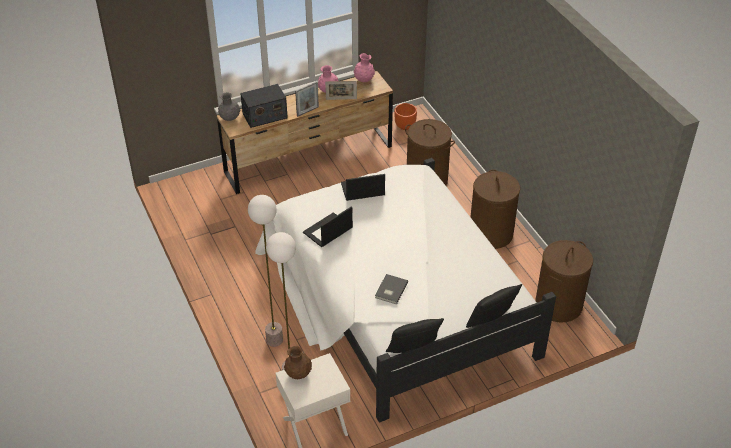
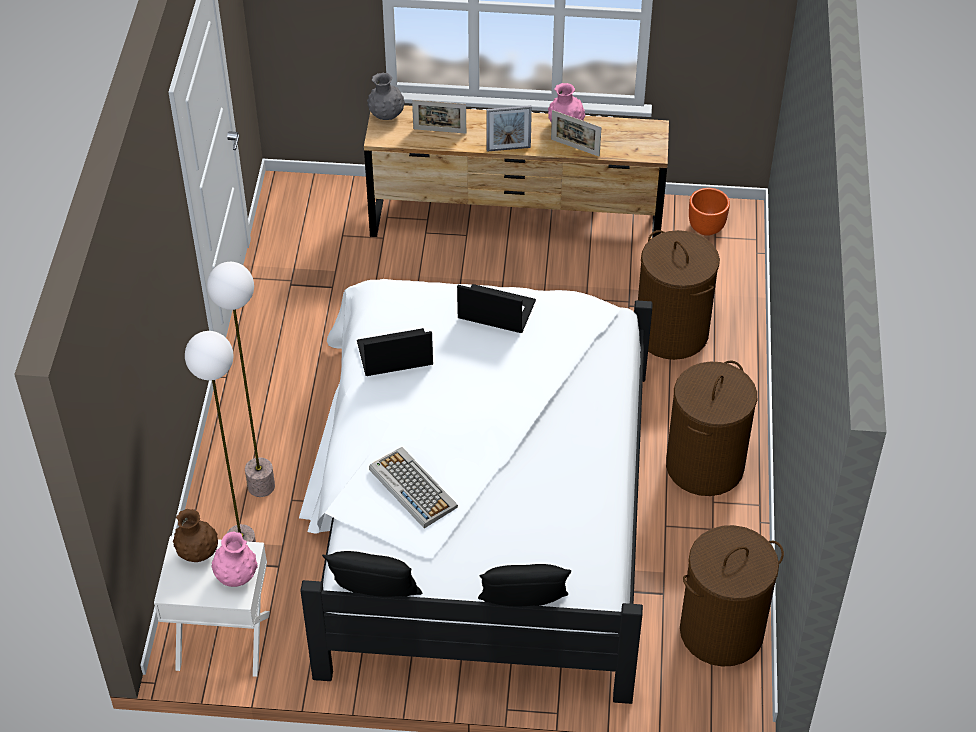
camera: 30 degrees right, 5 degrees up
radio [240,84,288,128] -> picture frame [412,100,466,134]
pink vase [354,53,375,82] -> pink vase moved to [211,532,258,587]
grey book [375,274,408,304] -> keyboard [369,447,458,528]

